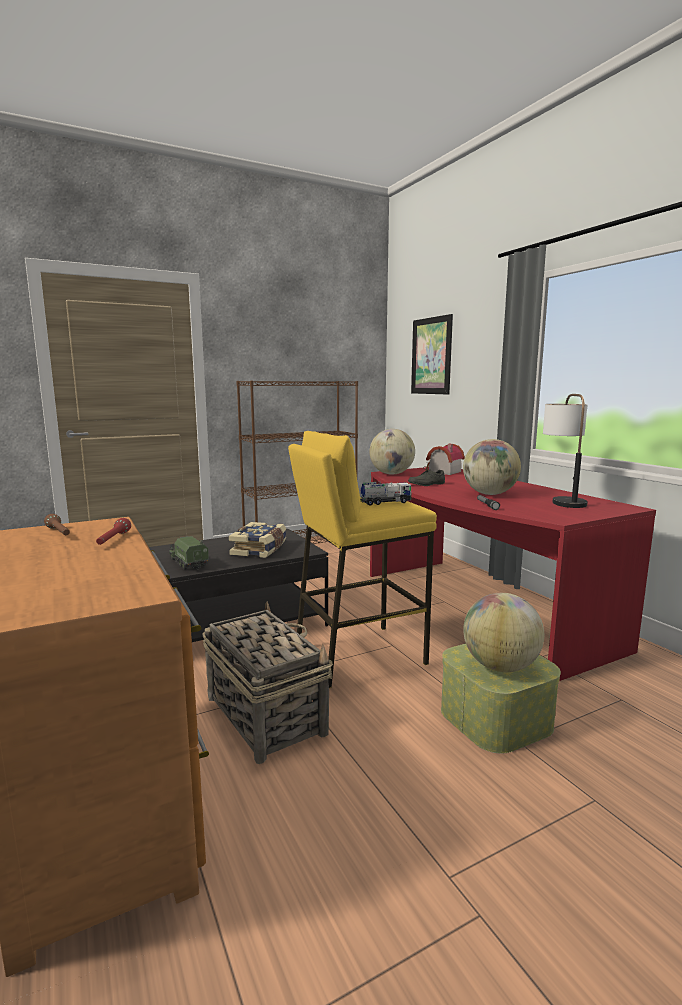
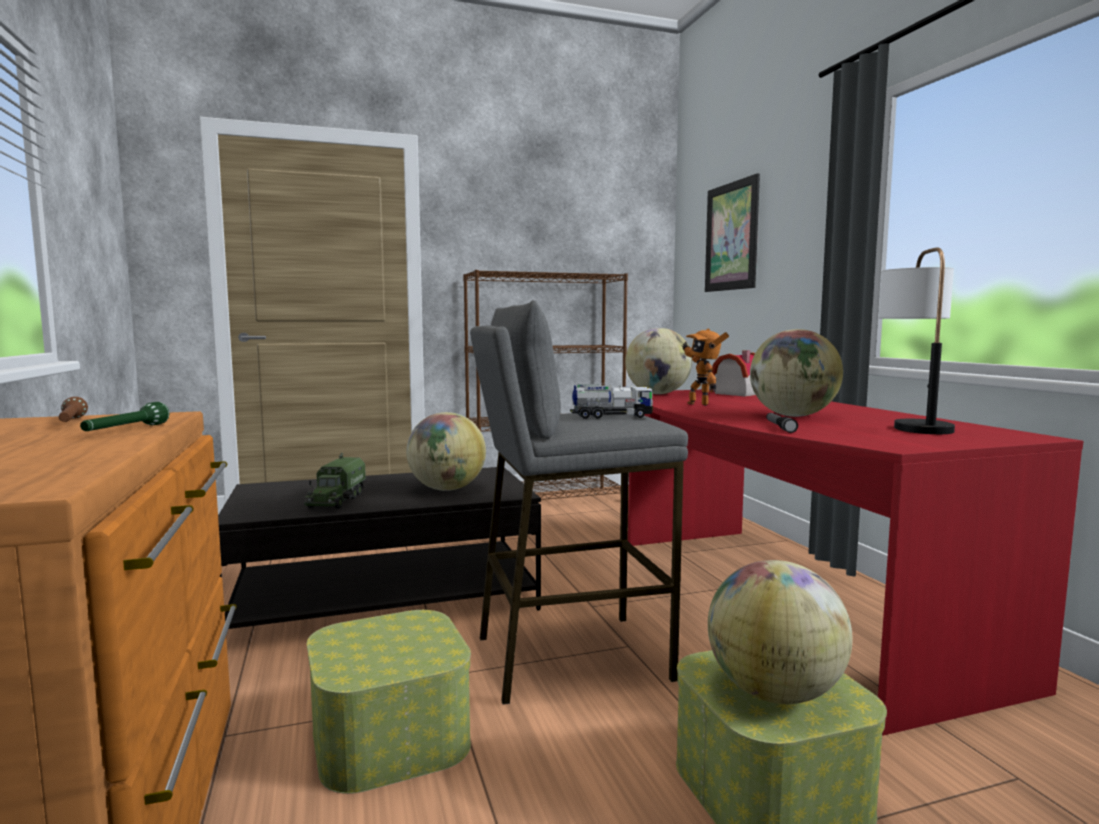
camera: 10 degrees right, 5 degrees down
red flashlight [96,518,131,545] -> green flashlight [80,402,169,431]
toy truck [169,536,209,570] -> toy truck turned 150 degrees counterclockwise [304,453,366,509]
basket [202,601,333,764] -> storage box [307,610,471,794]
book [229,522,286,558] -> globe [406,412,486,491]
yellow stool [288,431,437,688] -> grey stool [470,300,688,704]
grey shoe [408,466,445,486] -> toy robot [682,329,729,406]

